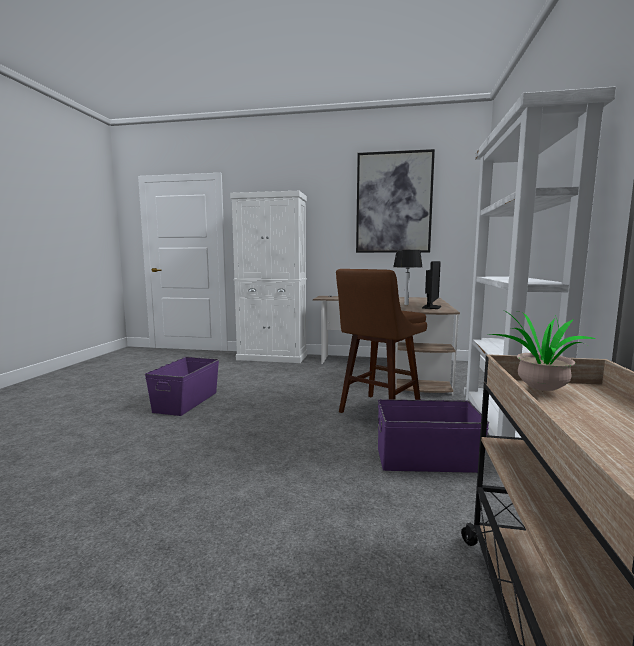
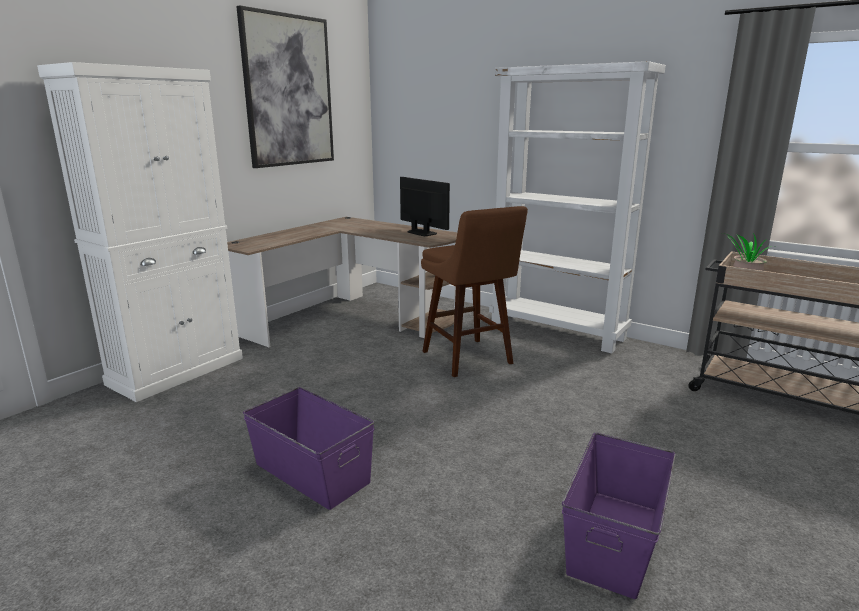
camera: 65 degrees left, 10 degrees up
purple storage box [378,399,489,473] -> purple storage box moved to [562,433,676,599]
table lamp [393,250,422,305] -> none

